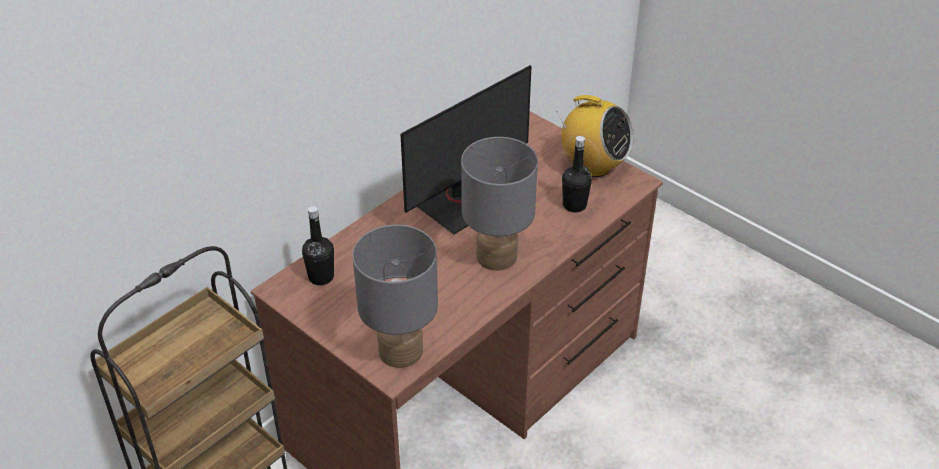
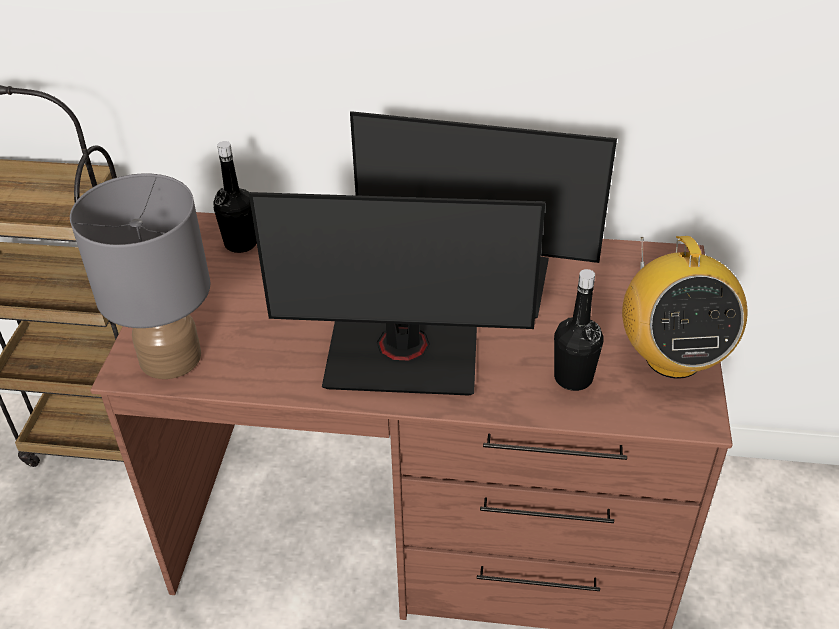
camera: 55 degrees right, 0 degrees up
grey table lamp [461,137,538,271] -> monitor [249,192,545,395]

